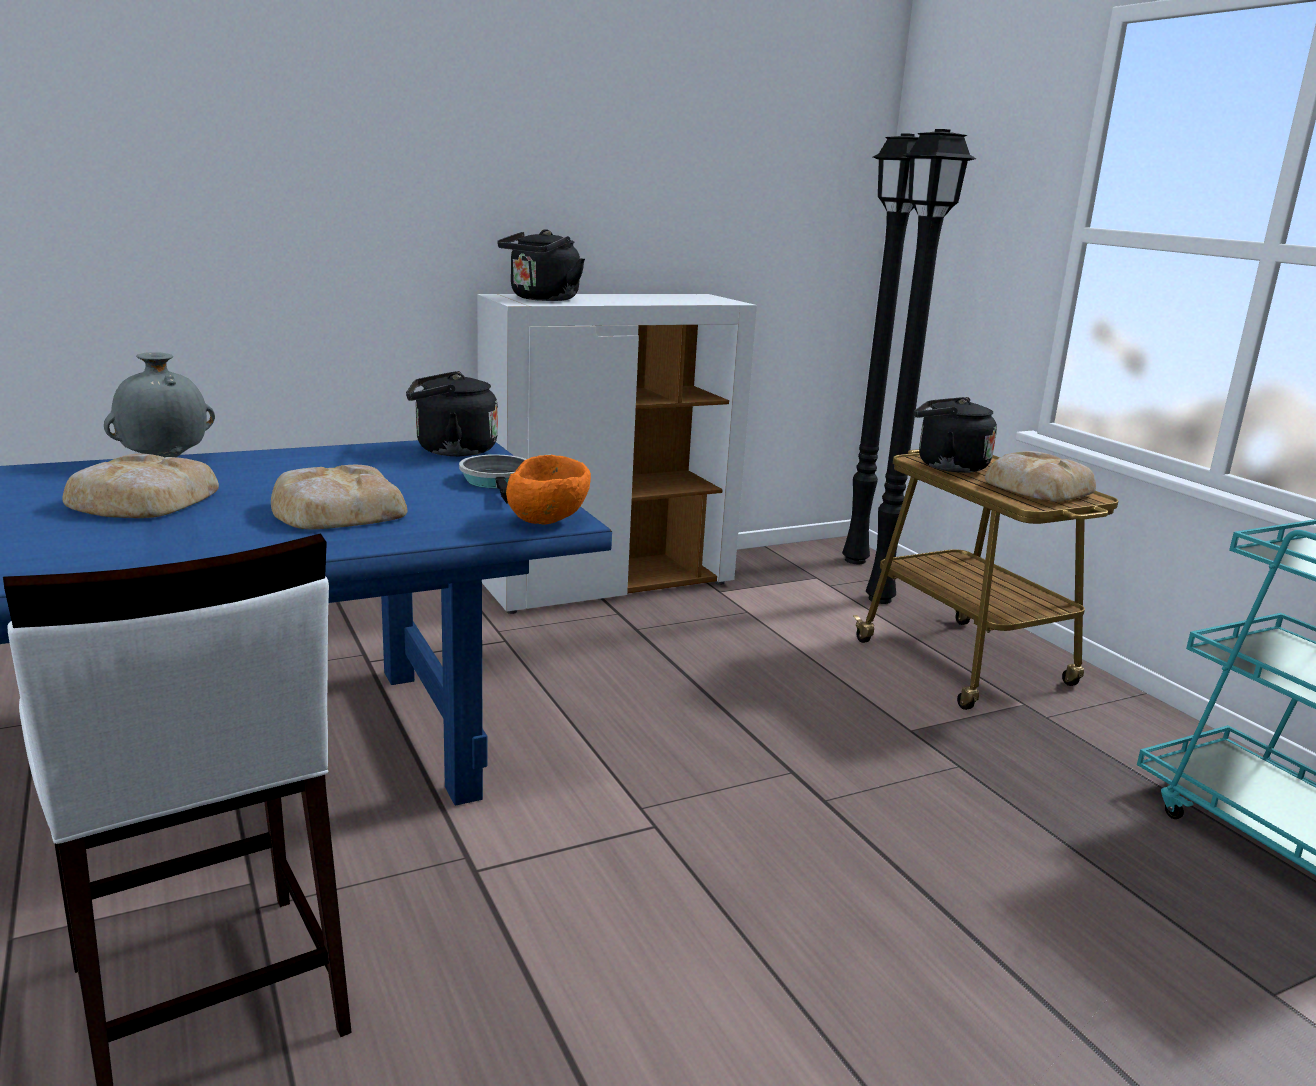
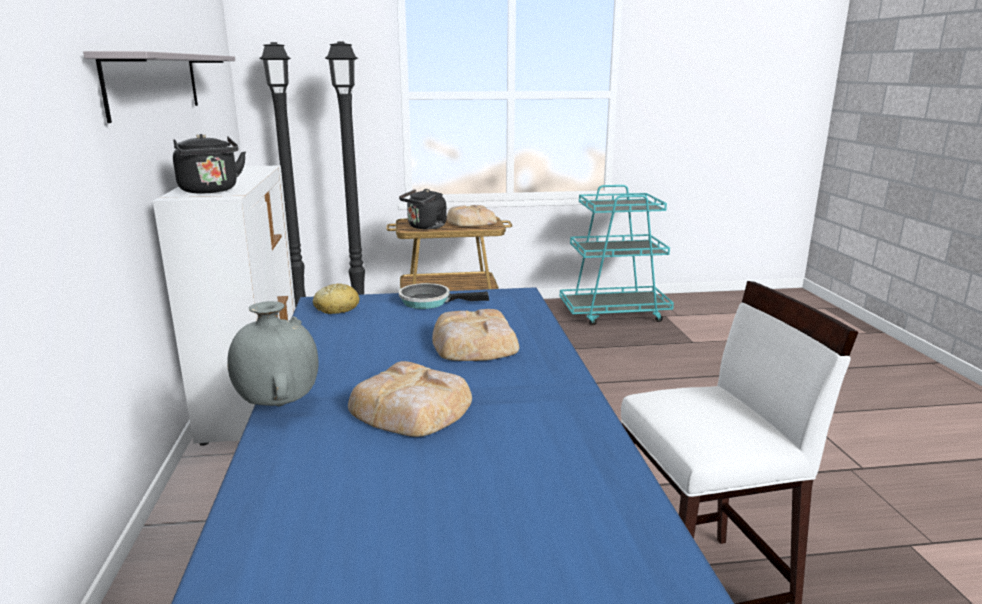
camera: 70 degrees left, 0 degrees up
black kettle [406,371,498,456] -> bread [313,283,359,314]
orange bowl [506,454,591,524] -> none
none -> grey shelf [83,51,235,123]

